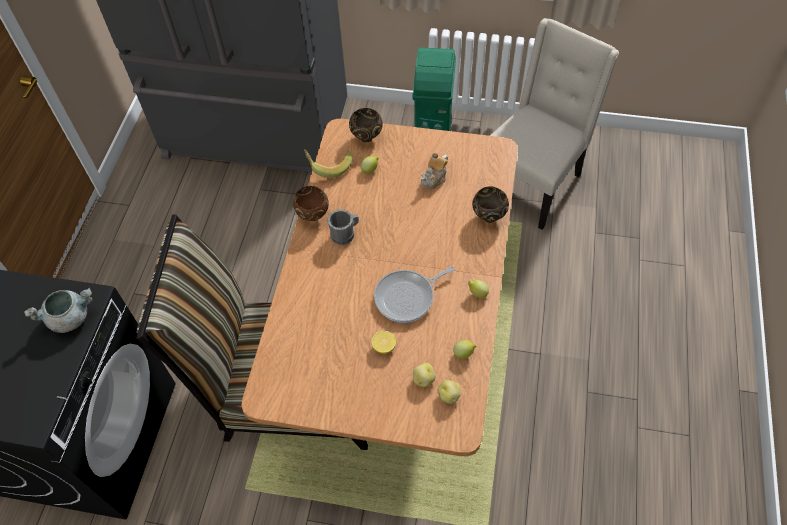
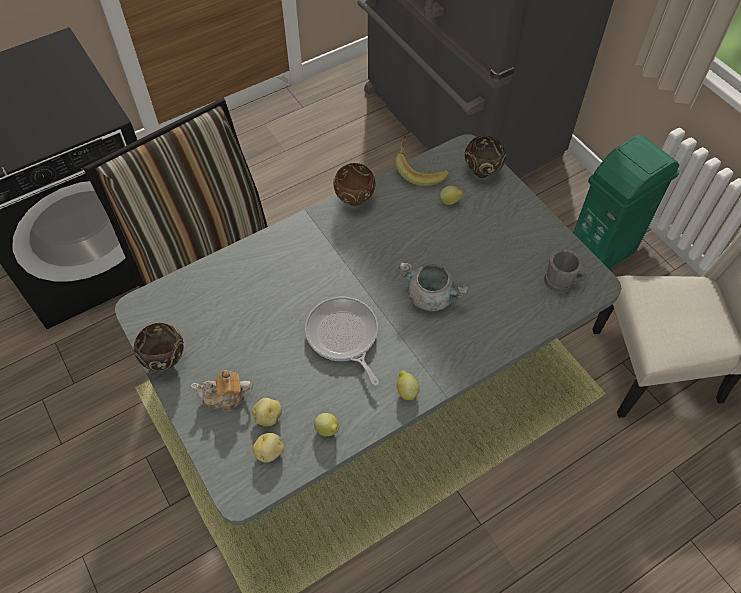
camera: 45 degrees right, 0 degrees up
grey cooking pot [24,288,93,333] -> grey cooking pot moved to [399,262,469,311]
brown dining table [241,119,518,456] -> grey dining table [115,134,622,525]
grey mug [327,209,359,245] -> grey mug moved to [544,249,588,293]
lemon [371,331,396,354] -> none
frying pan [374,266,455,323] -> frying pan turned 45 degrees clockwise [305,297,379,386]
teapot [421,153,448,189] -> teapot moved to [191,370,253,411]
brown bowl [472,186,509,223] -> brown bowl moved to [134,323,184,371]

